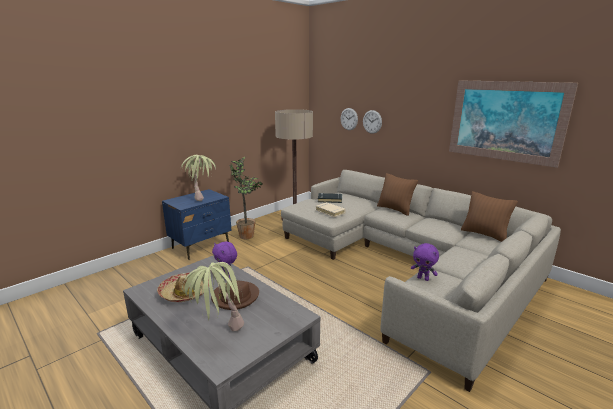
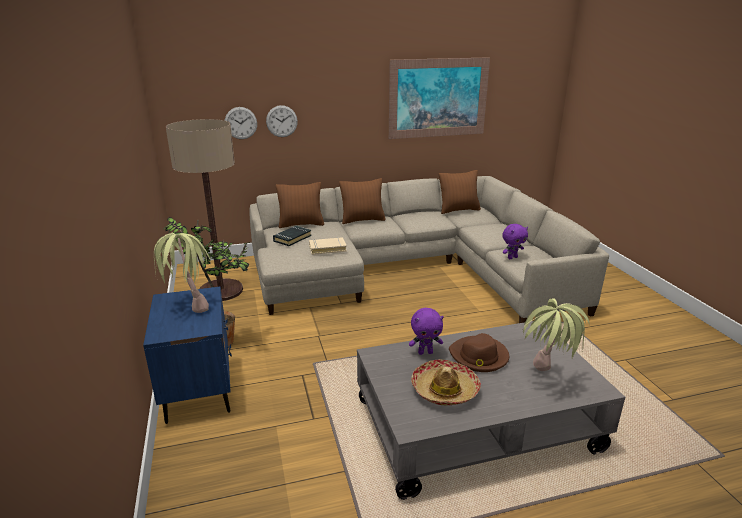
camera: 60 degrees left, 5 degrees up
none -> brown pillow [276,182,324,228]

